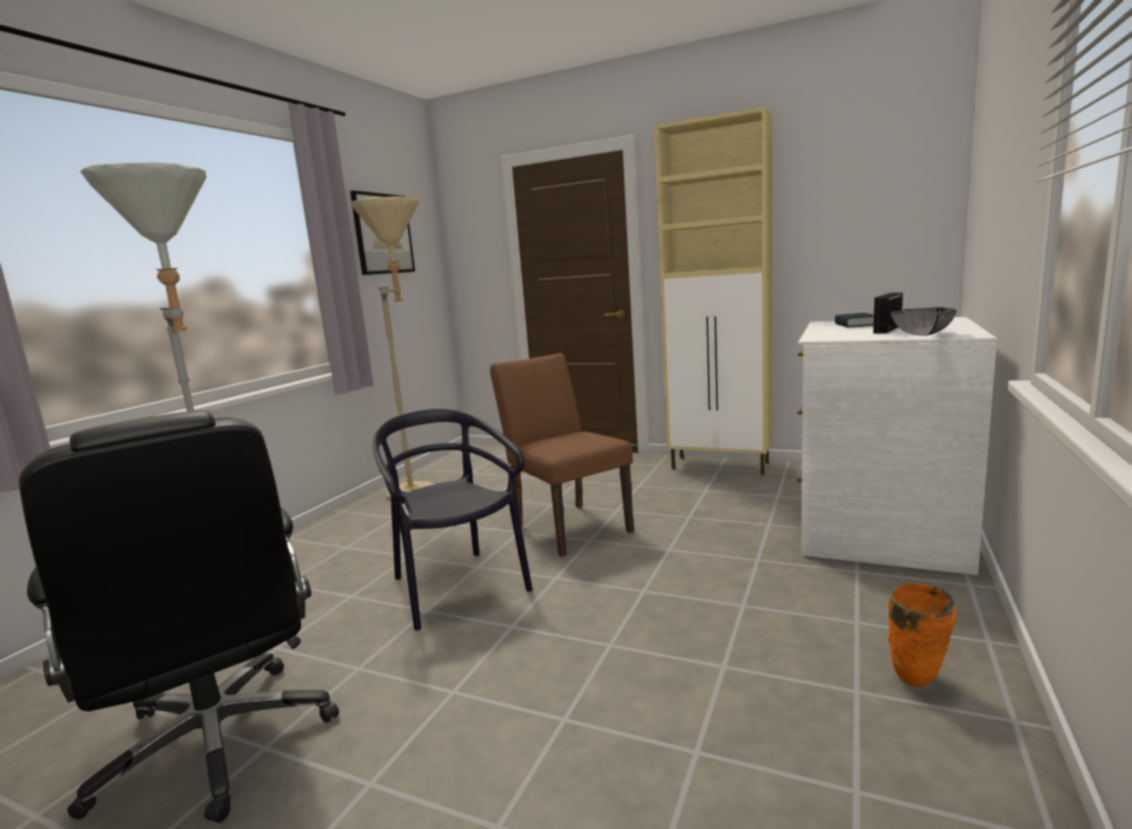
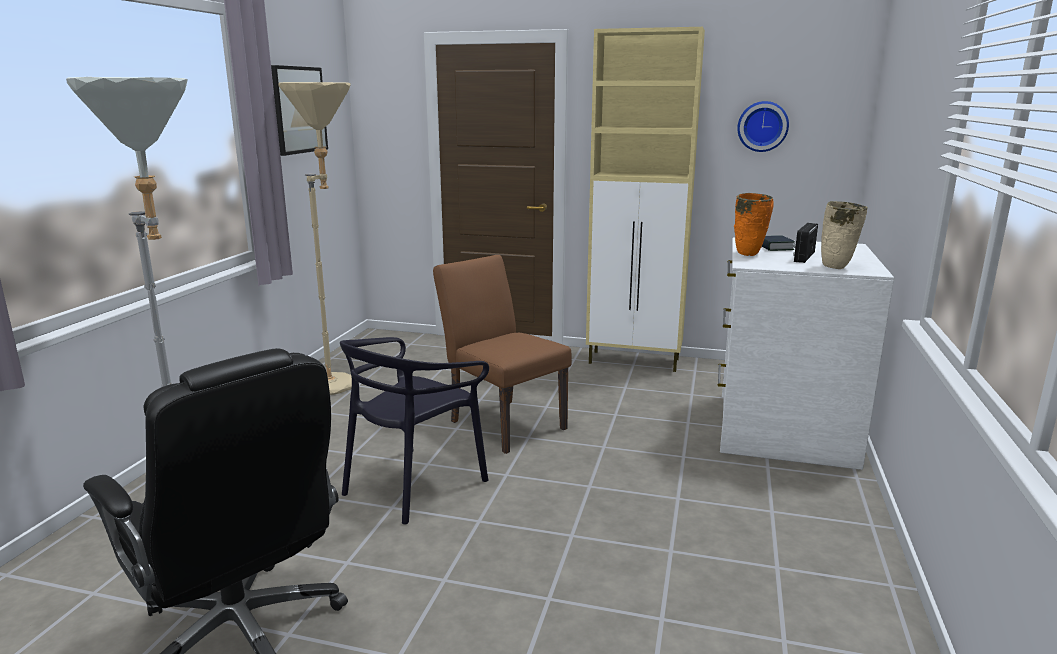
camera: 10 degrees left, 5 degrees up
black chair [373,409,533,630] -> black chair turned 105 degrees counterclockwise [340,337,489,524]
orange vase [888,582,956,687] -> orange vase moved to [734,193,774,256]
grey bowl [891,307,957,336] -> beige vase [821,201,868,269]
none -> wall clock [737,101,789,152]

